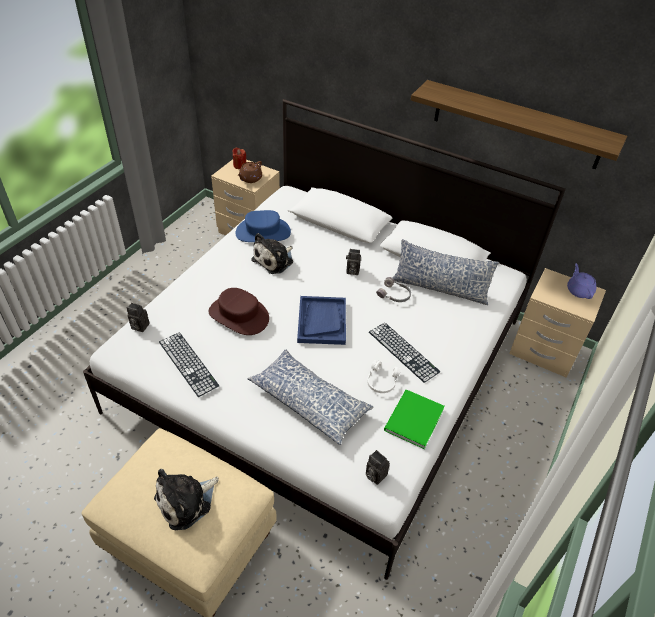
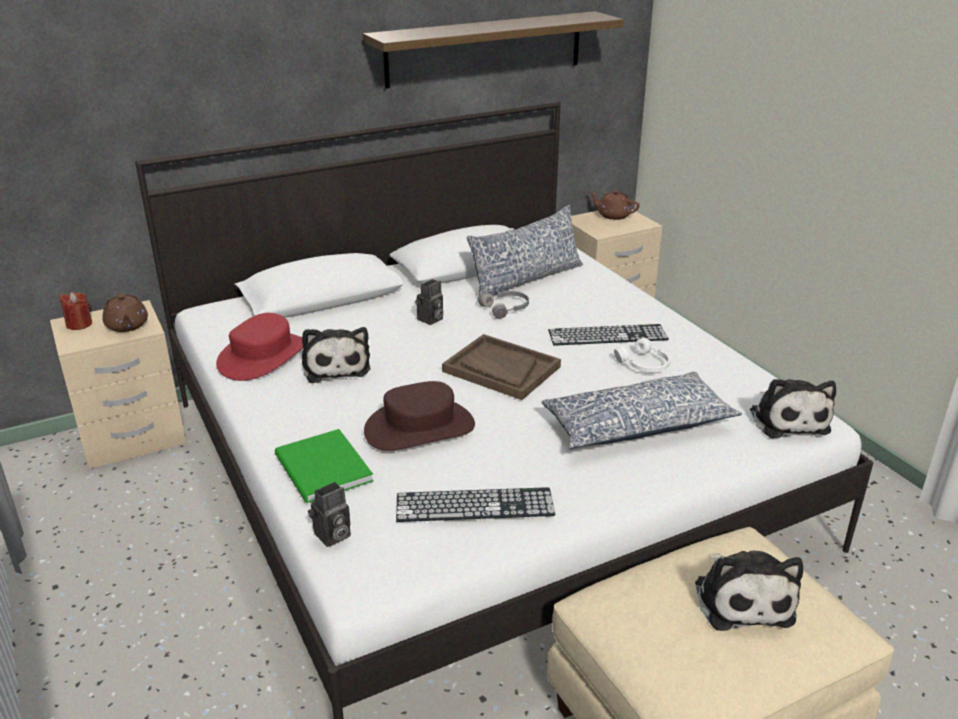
camera: 55 degrees left, 15 degrees down
blue hat [236,210,291,242] -> red hat [216,313,303,381]
blue tray [297,296,346,345] -> brown tray [442,334,561,400]
camera [365,450,390,485] -> plush toy [750,379,836,438]
green book [384,390,445,449] -> green book moved to [275,429,374,503]
purple teapot [567,264,596,299] -> brown teapot [589,190,640,220]

